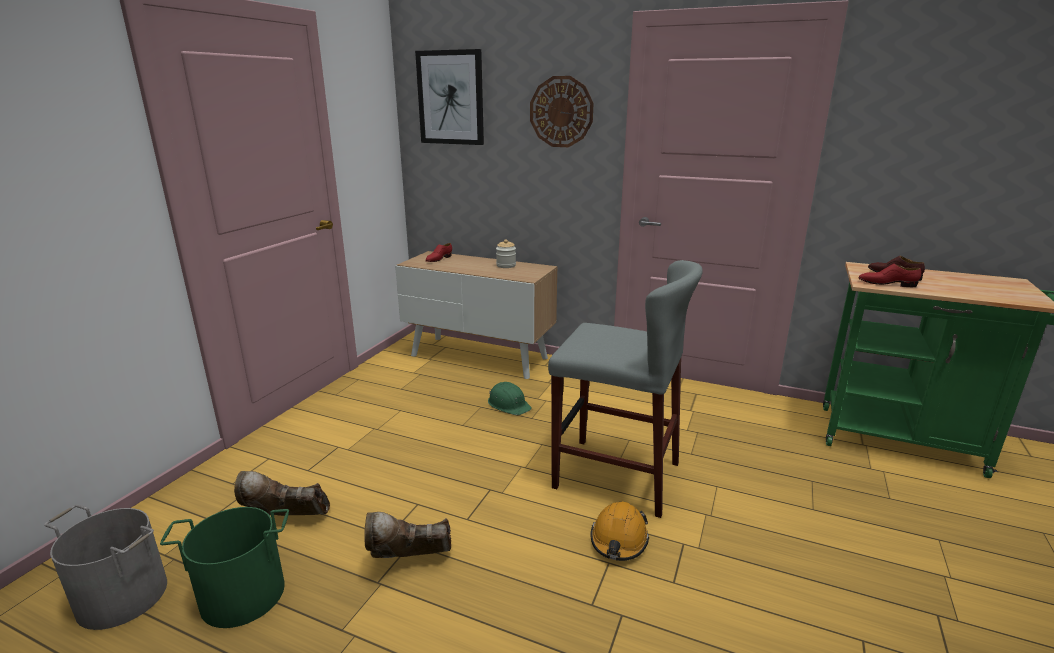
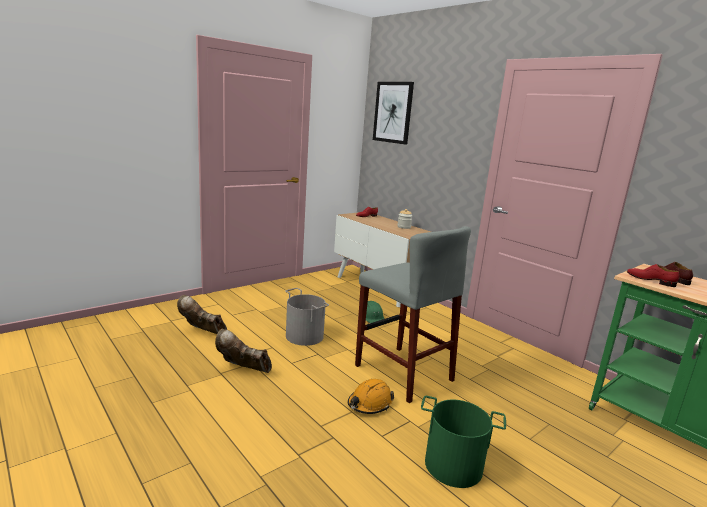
camera: 25 degrees right, 5 degrees down
grey bucket [44,504,167,630] -> grey bucket moved to [285,288,329,346]
green bucket [160,507,289,628] -> green bucket moved to [421,396,506,488]
wall clock [530,76,594,147] -> none

